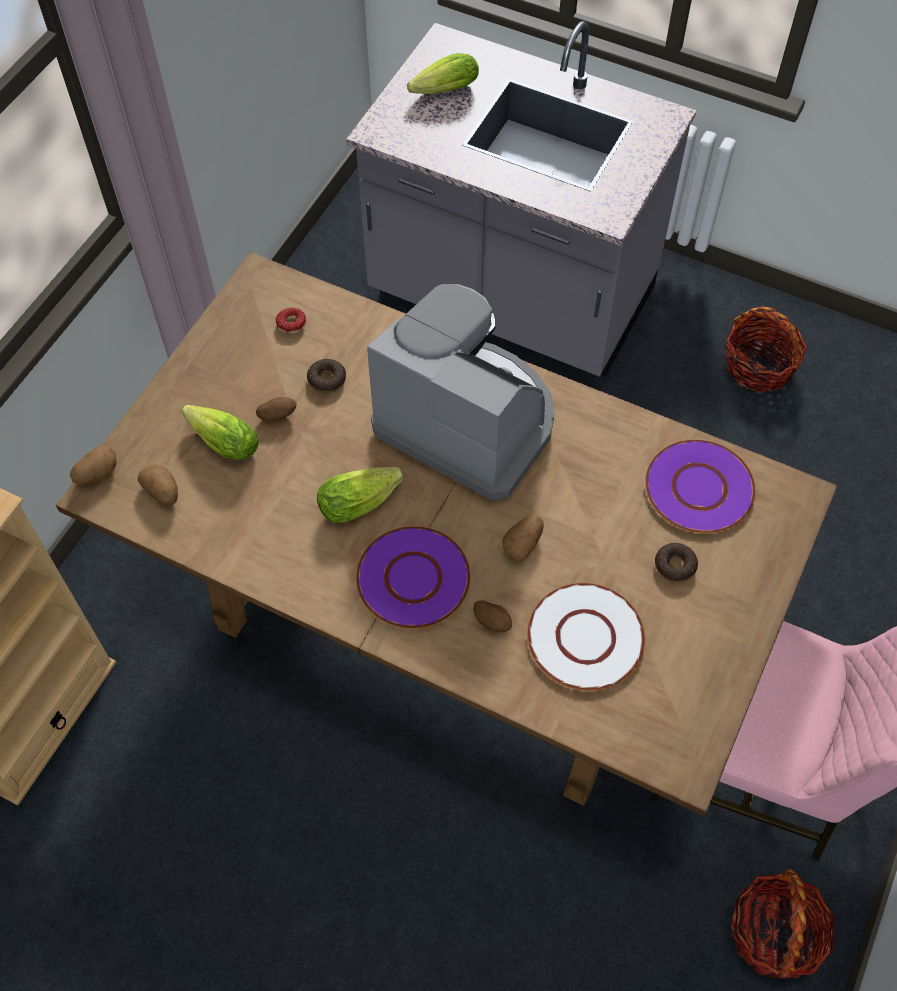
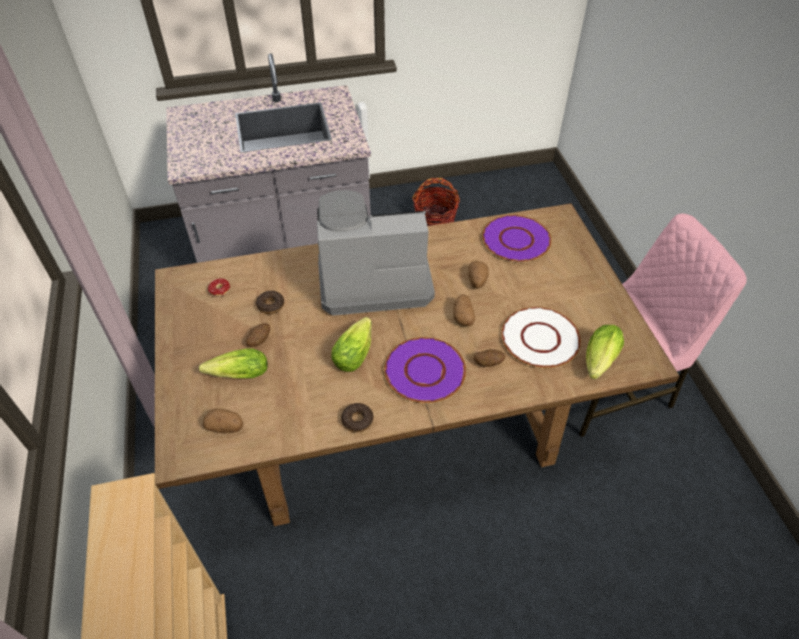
camera: 40 degrees left, 10 degrees down
potato [70,445,117,485] -> potato moved to [469,261,489,289]
lettuce [407,53,479,94] -> lettuce moved to [586,325,624,379]
donut [655,543,698,582] -> donut moved to [341,403,373,432]
basket [731,869,835,979] -> none

